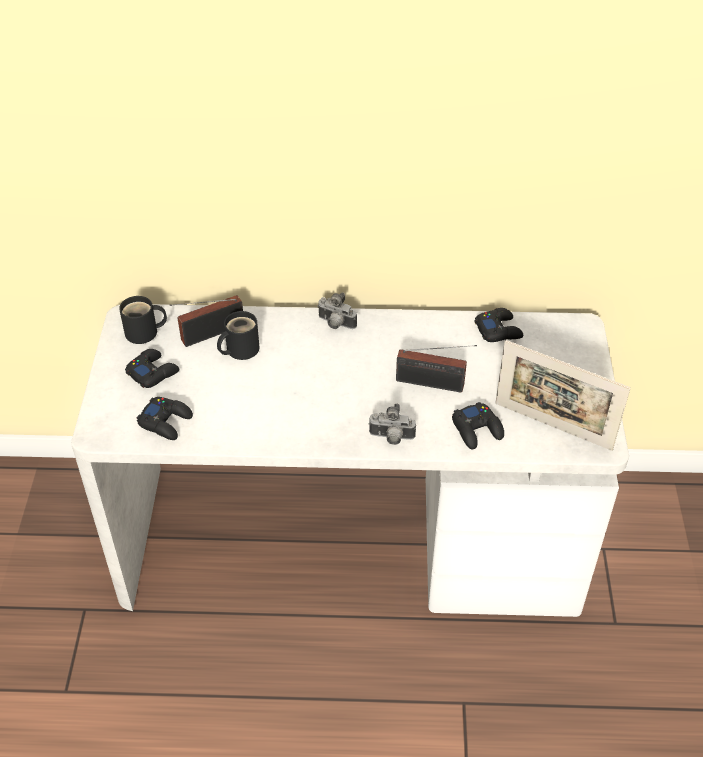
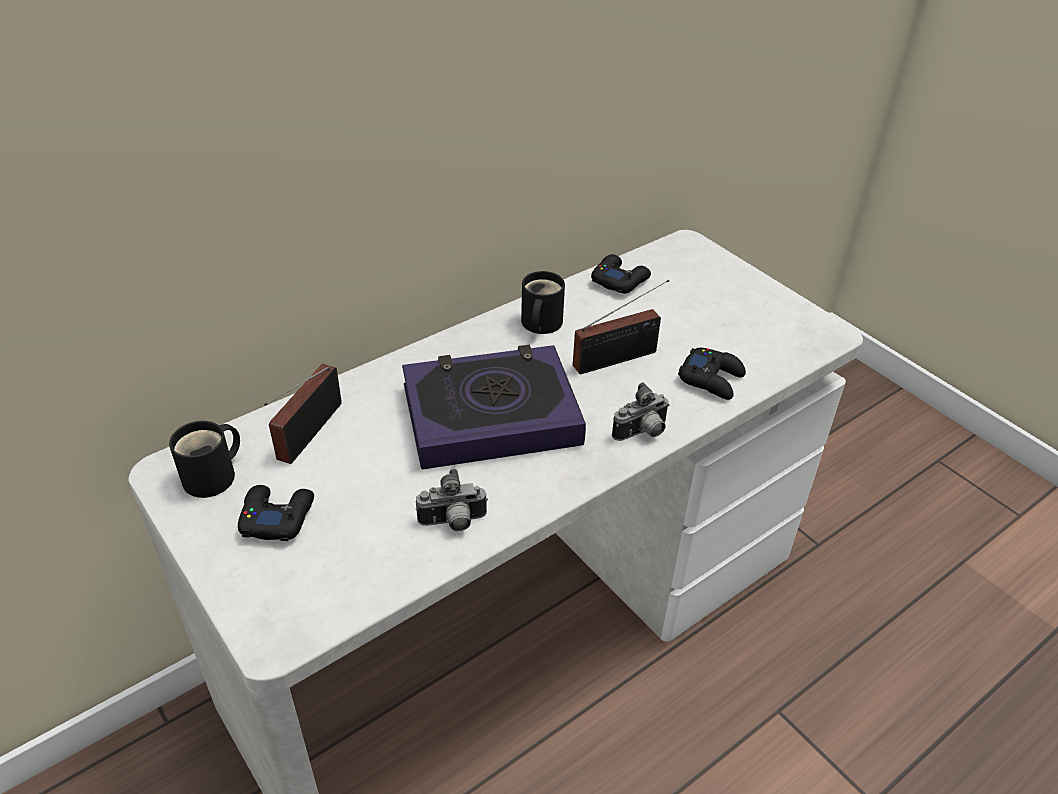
camera: 40 degrees left, 5 degrees down
black game controller [137,397,193,440] -> none
black mug [217,311,260,360] -> black mug moved to [521,271,565,334]
camera [317,292,357,329] -> camera moved to [416,469,487,531]
picture frame [495,340,631,451] -> none
none -> book [402,345,586,470]

